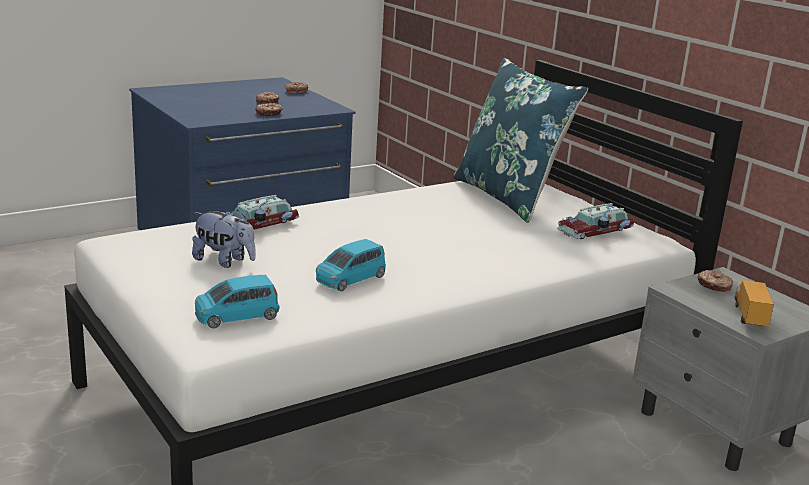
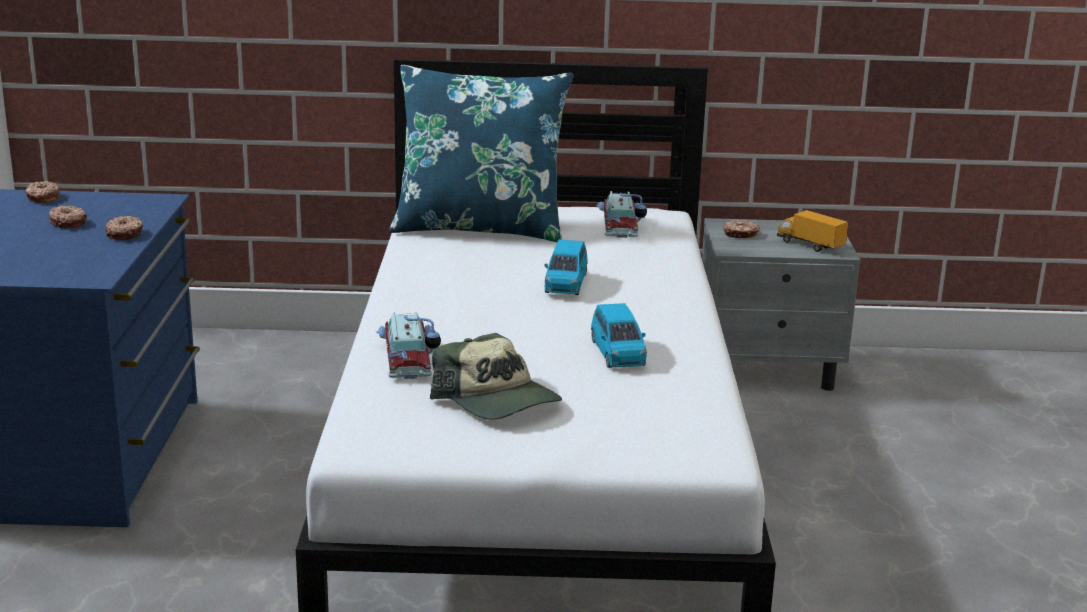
camera: 55 degrees left, 0 degrees up
plush toy [192,210,256,268] -> cap [430,333,562,420]
blue toy car [195,275,279,328] -> blue toy car moved to [544,239,588,295]

